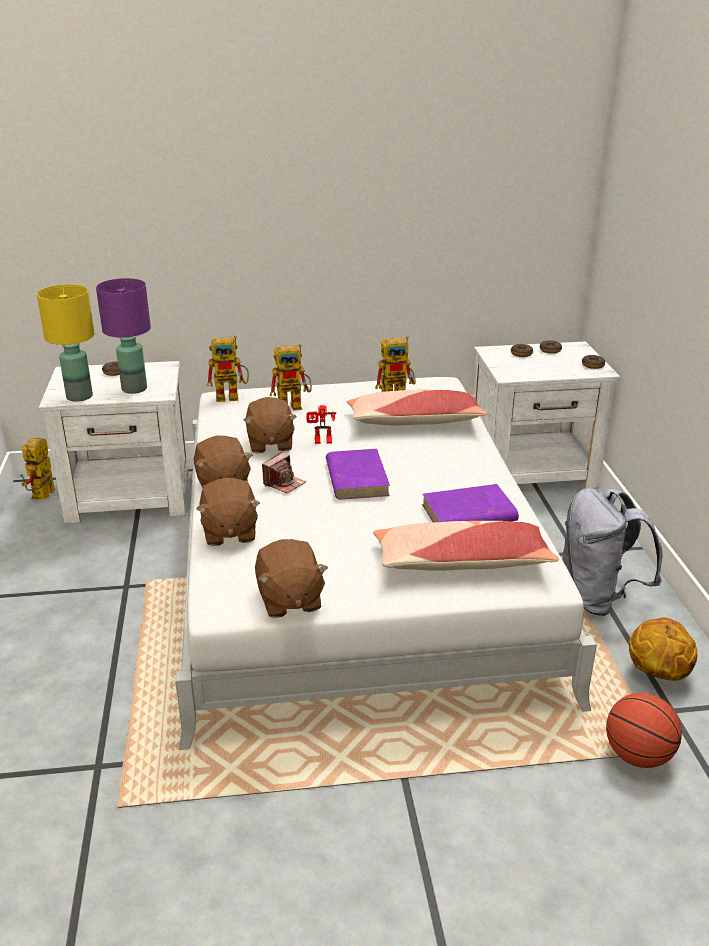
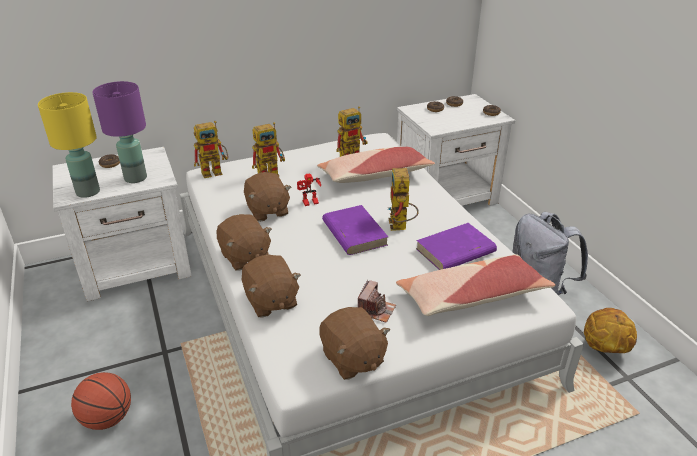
camera: 15 degrees left, 5 degrees up
toy robot [20,437,55,500] -> toy robot moved to [388,168,419,231]
camera [262,452,306,493] -> camera moved to [358,280,396,323]
basketball [606,693,682,768] -> basketball moved to [71,372,131,430]

